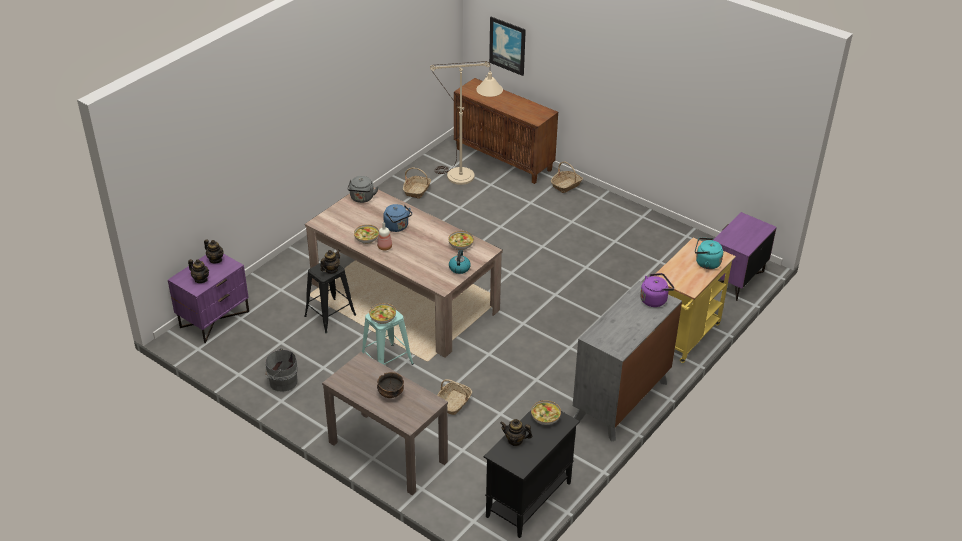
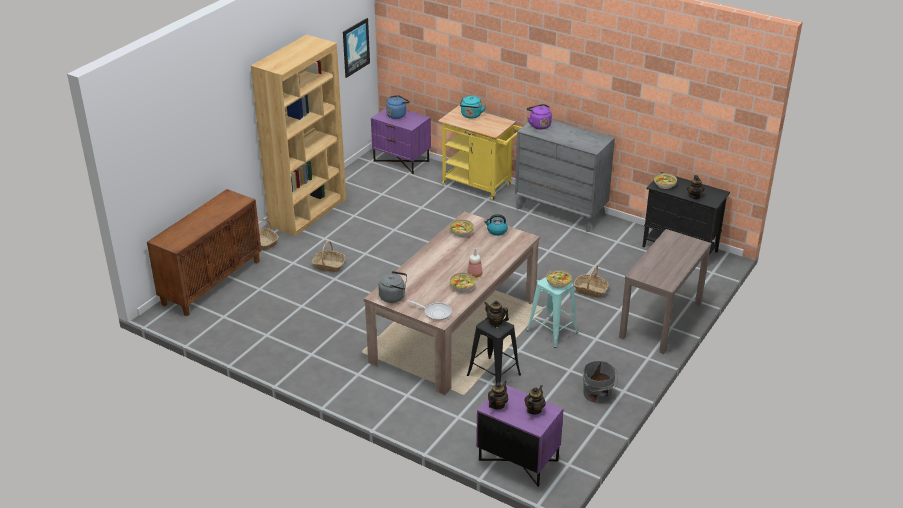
camera: 95 degrees left, 5 degrees down
bowl [377,372,404,398] -> none
blue kettle [383,204,412,232] -> blue kettle moved to [386,95,410,119]
basket [403,168,431,199] -> basket moved to [312,241,346,272]
beige floor lamp [430,61,503,185] -> none
picture [489,17,526,76] -> picture moved to [343,18,370,78]
none -> brown bookcase [251,35,346,236]
none -> frying pan [407,300,452,321]

